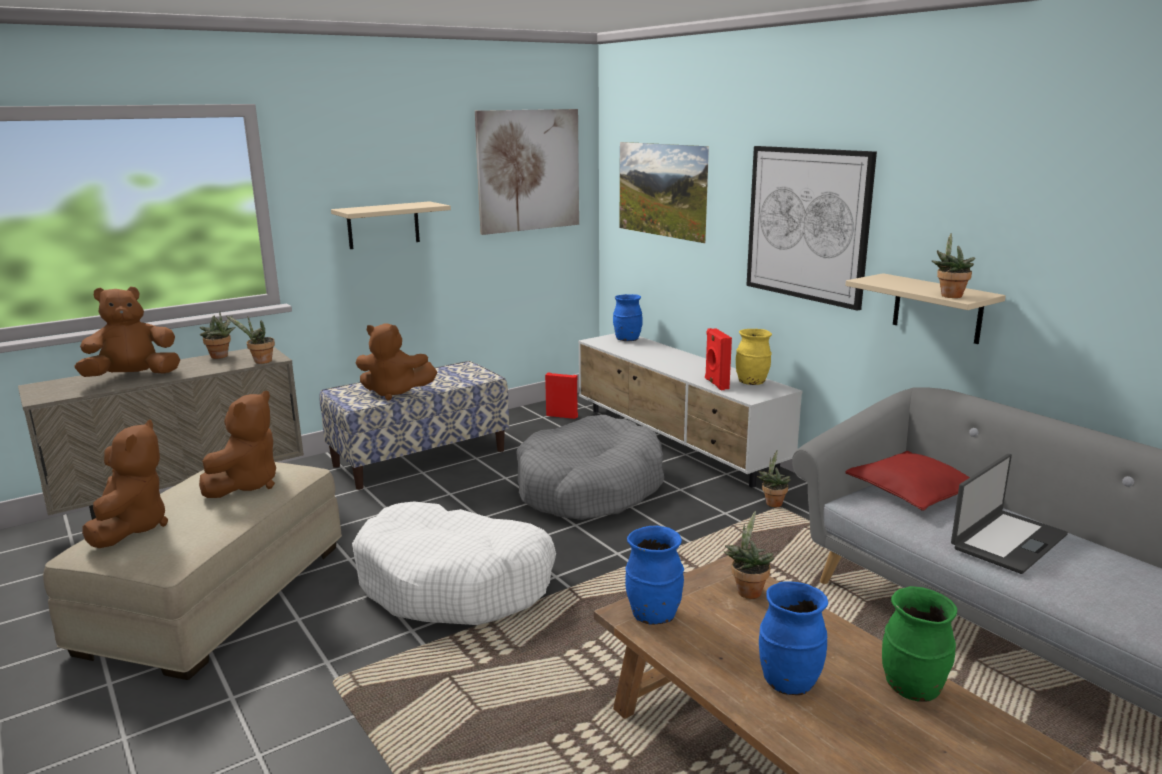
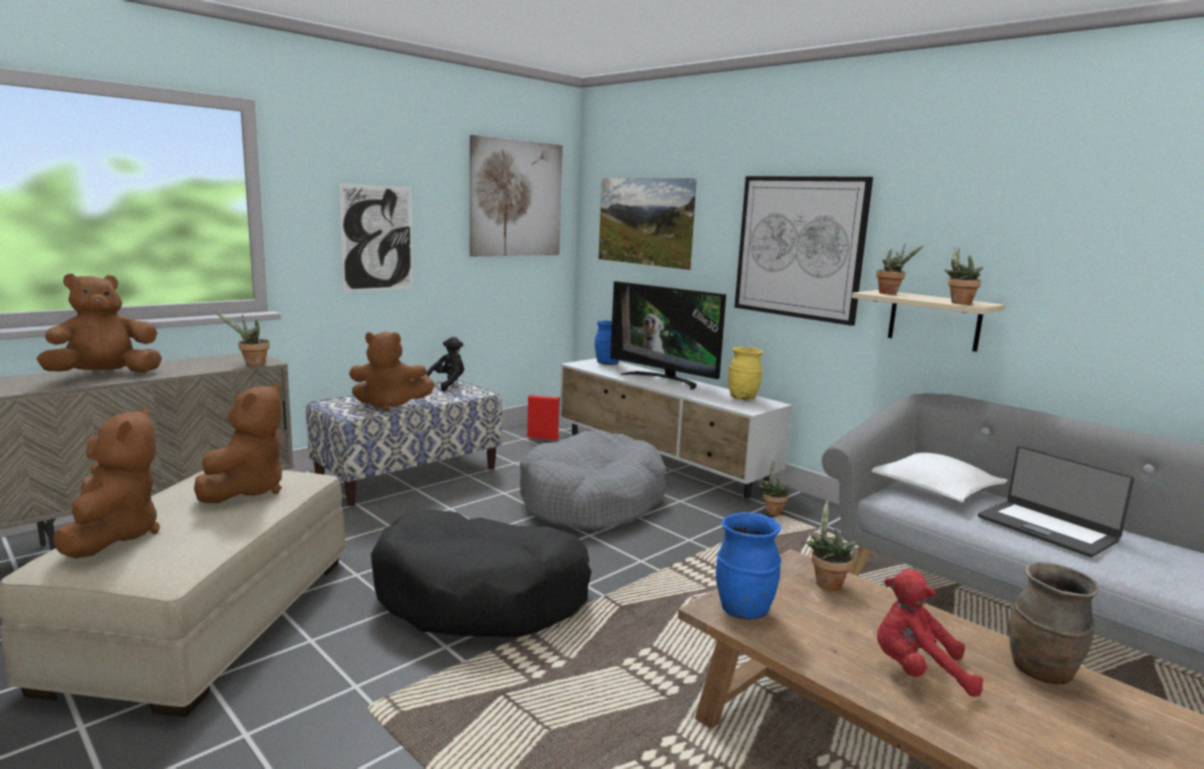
camera: 10 degrees left, 5 degrees down
potted plant [200,312,235,359] -> potted plant moved to [876,244,923,294]
beige shelf [331,201,451,249] -> picture [339,184,413,292]
white dog bed [352,502,556,625] -> black dog bed [371,510,592,637]
red speaker [705,328,732,390] -> none
blue vase [759,581,828,695] -> red plush toy [877,569,983,697]
red pillow [845,451,970,511] -> white pillow [872,453,1008,502]
green vase [882,586,957,702] -> brown vase [1009,562,1099,684]
laptop [951,454,1068,574] -> laptop turned 105 degrees clockwise [978,446,1135,557]
none -> black plush toy [426,337,464,392]
none -> television [610,281,726,390]

